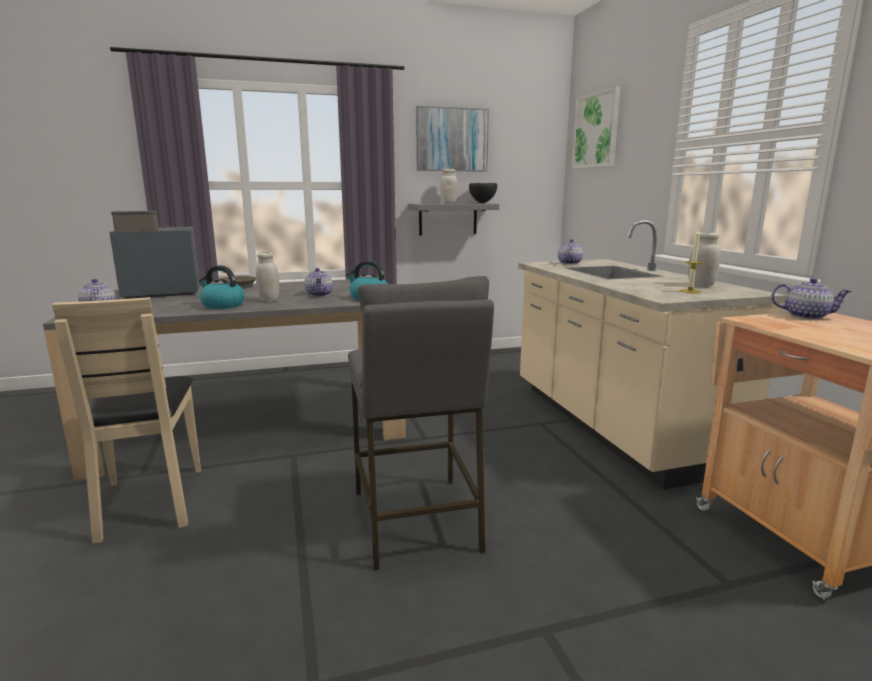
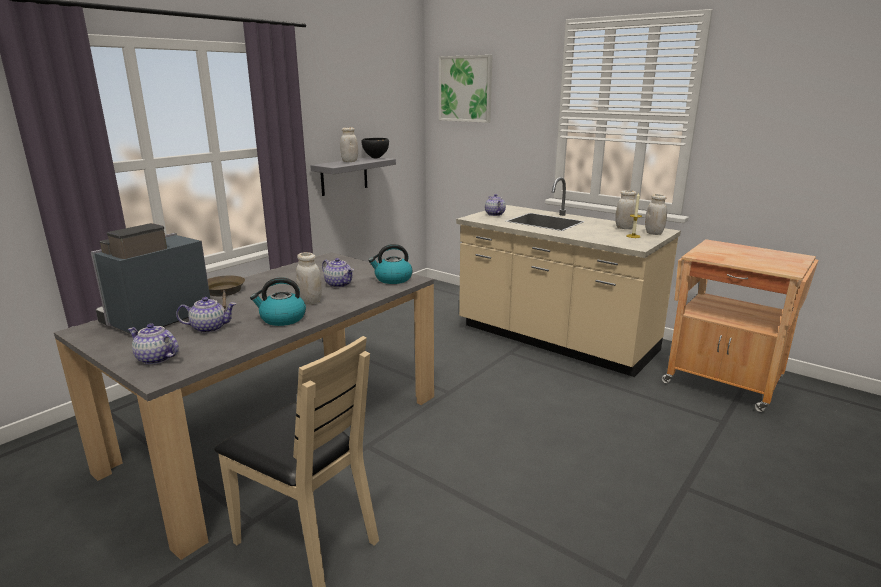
camera: 35 degrees left, 5 degrees up
grey stool [348,276,494,570] -> none
picture [416,106,489,172] -> none
teapot [771,278,852,320] -> teapot moved to [176,297,236,333]
none -> white jar [645,194,667,235]

